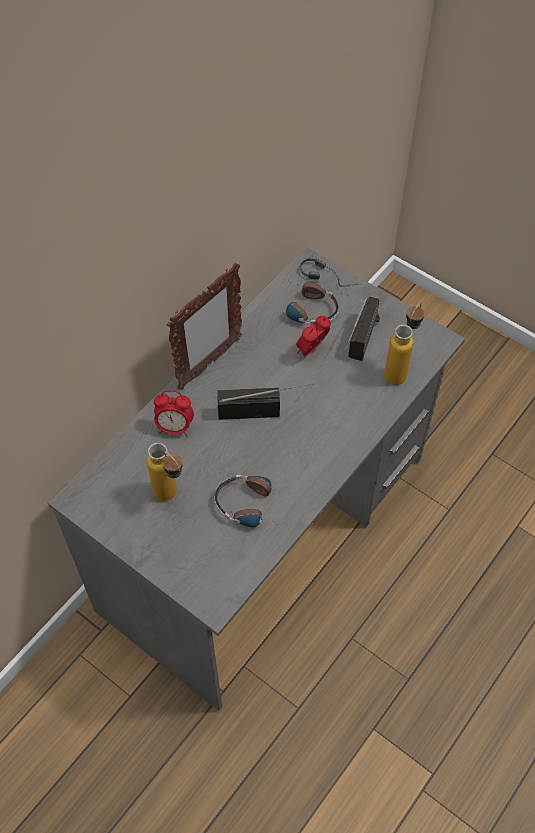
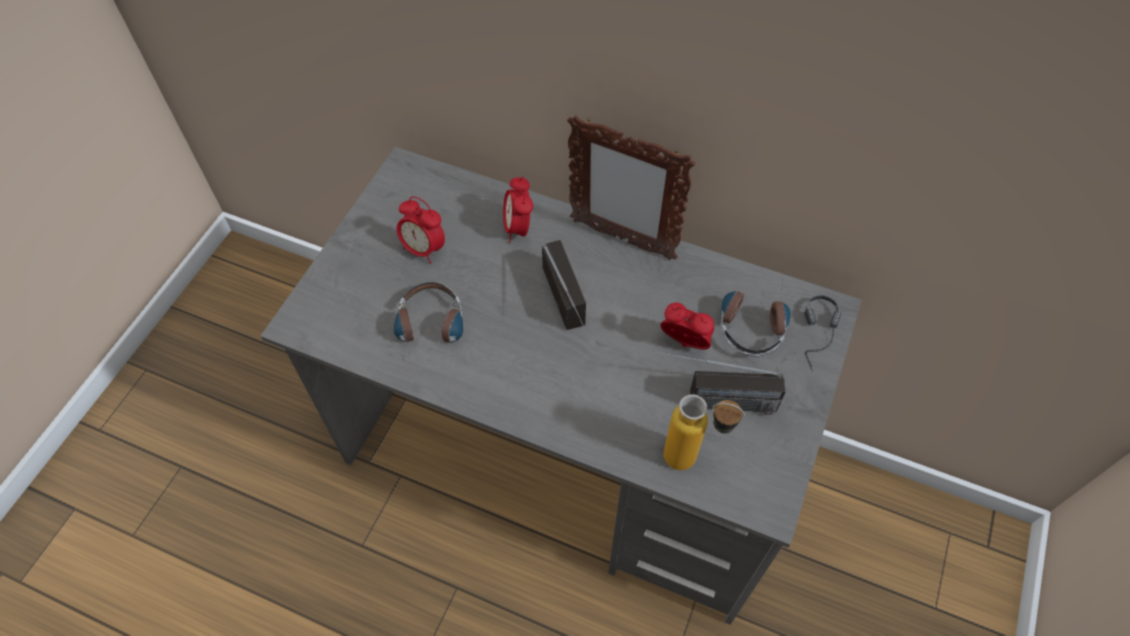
camera: 75 degrees right, 0 degrees up
bottle [147,443,182,501] -> alarm clock [397,196,445,264]

